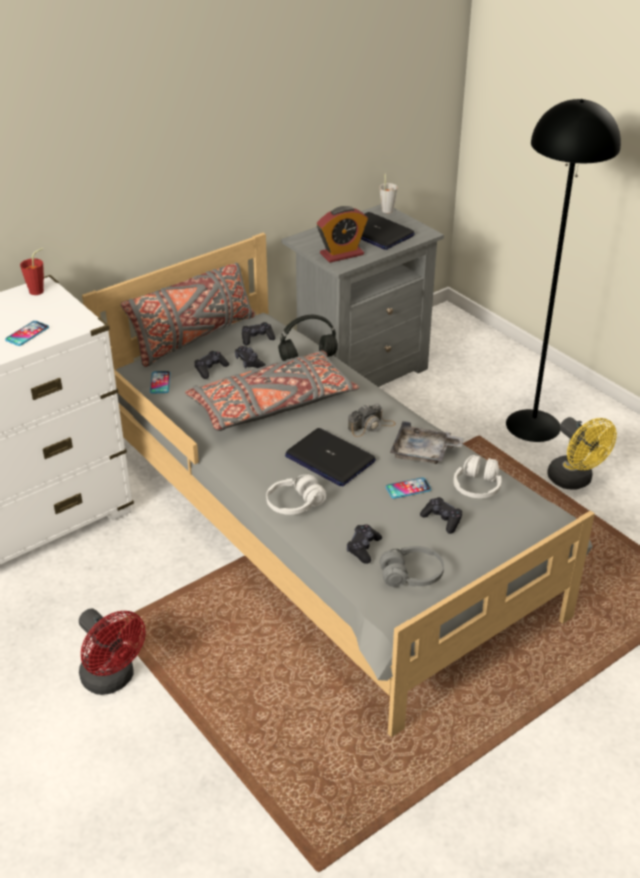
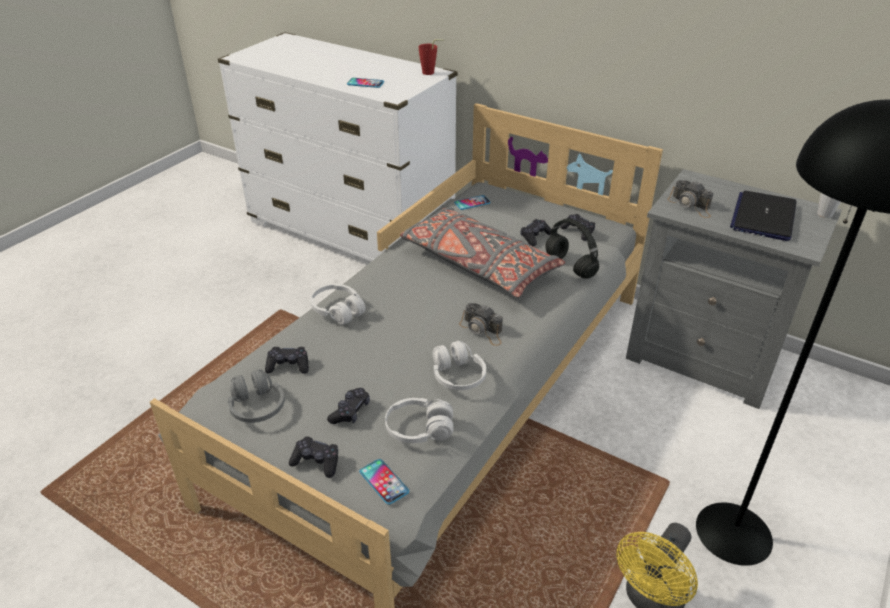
camera: 70 degrees right, 0 degrees up
red fan [79,609,146,695] -> none
grey pillow [121,262,255,367] -> none
black game controller [194,351,229,379] -> black game controller moved to [289,436,338,478]
laptop [285,428,376,486] -> none
alarm clock [317,206,368,263] -> camera [667,180,714,218]
phone [386,477,431,499] -> phone moved to [359,459,409,505]
grey tray [390,421,464,464] -> white headphones [432,341,486,390]

